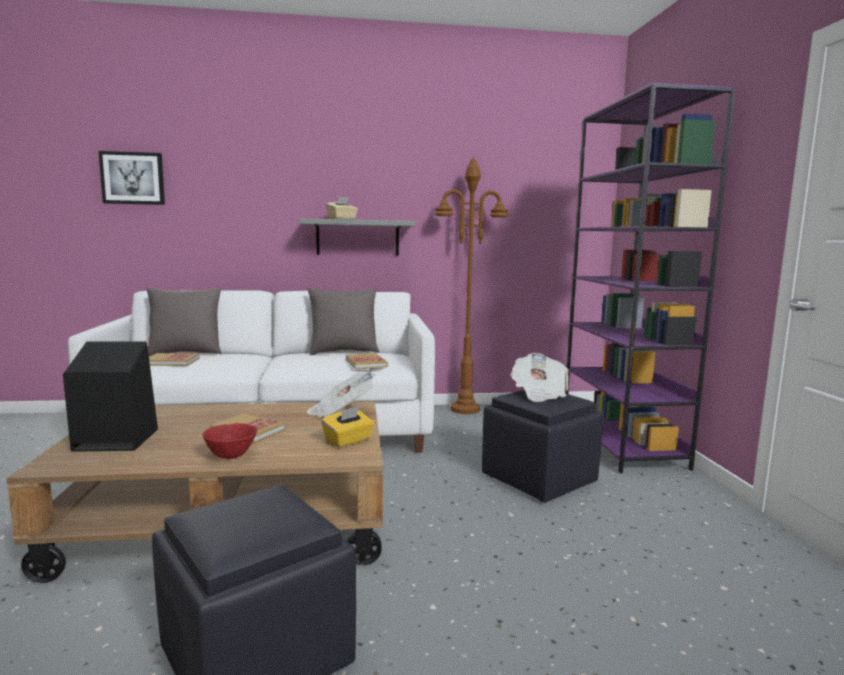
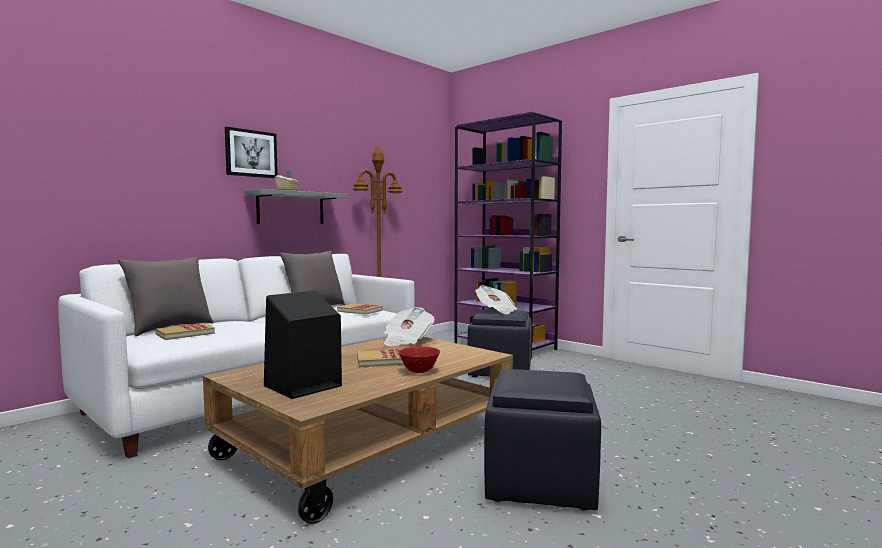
camera: 40 degrees left, 5 degrees down
picture [98,151,165,205] -> picture moved to [225,127,278,178]
yellow tissue box [321,406,374,448] -> none

